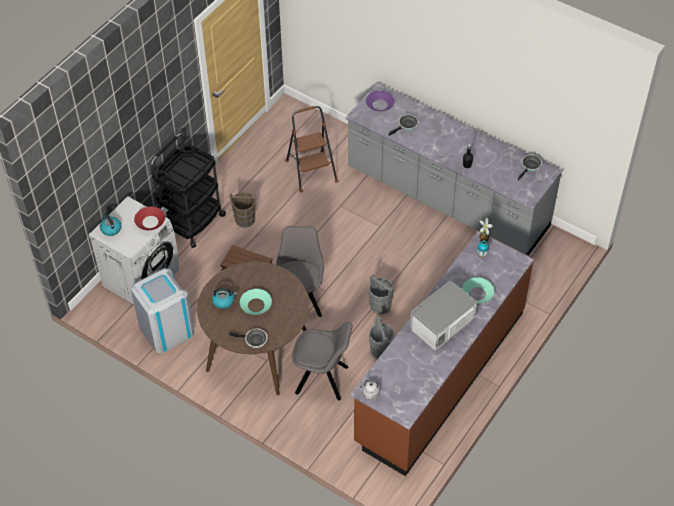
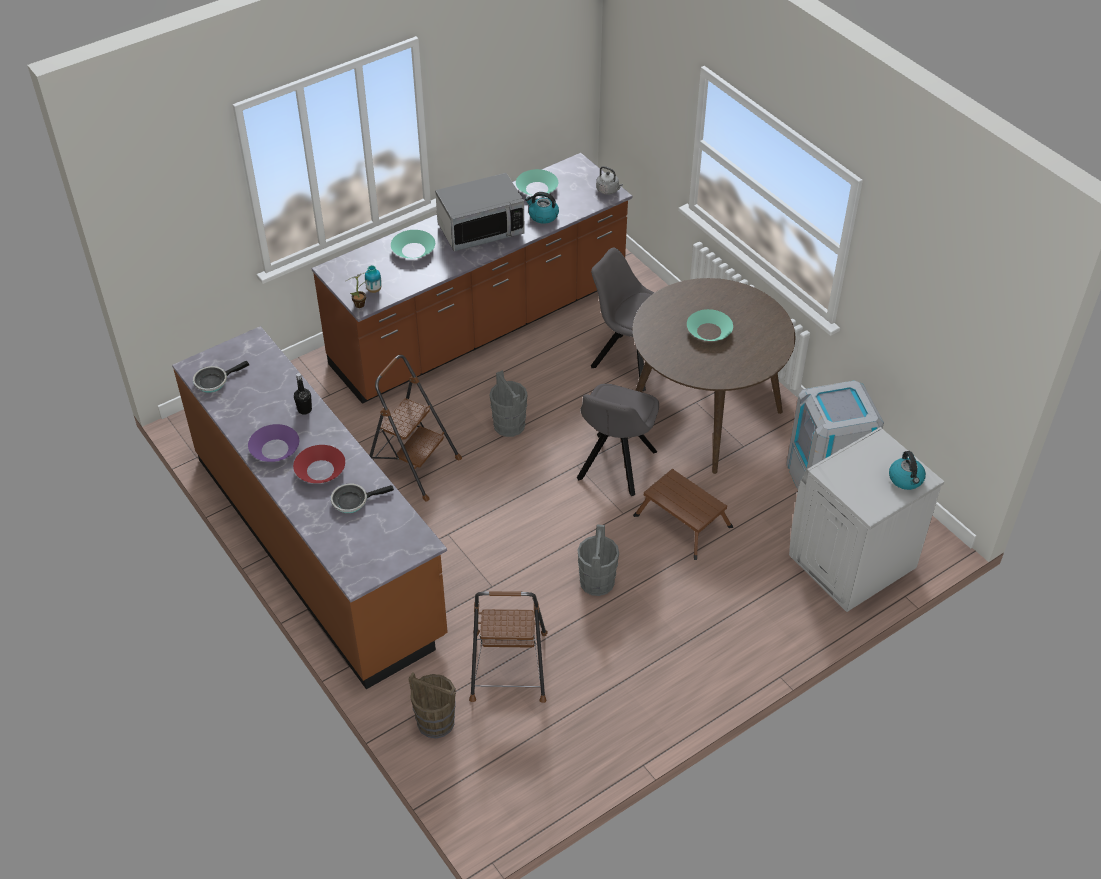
camera: 160 degrees left, 5 degrees down
red bowl [134,207,165,230] -> red bowl moved to [293,445,345,483]
black cart [150,134,226,248] -> none
kettle [212,288,237,309] -> kettle moved to [525,192,559,224]
brown bucket [229,192,257,228] -> brown bucket moved to [408,672,456,738]
frying pan [229,328,268,348] -> none
grey counter [345,83,563,255] -> brown counter [172,326,448,689]
purple bowl [366,91,395,111] -> purple bowl moved to [248,424,299,462]
grey bucket [369,316,395,359] -> grey bucket moved to [578,524,619,596]
none -> brown step ladder [369,355,462,501]
none -> turquoise bowl [516,169,558,195]

